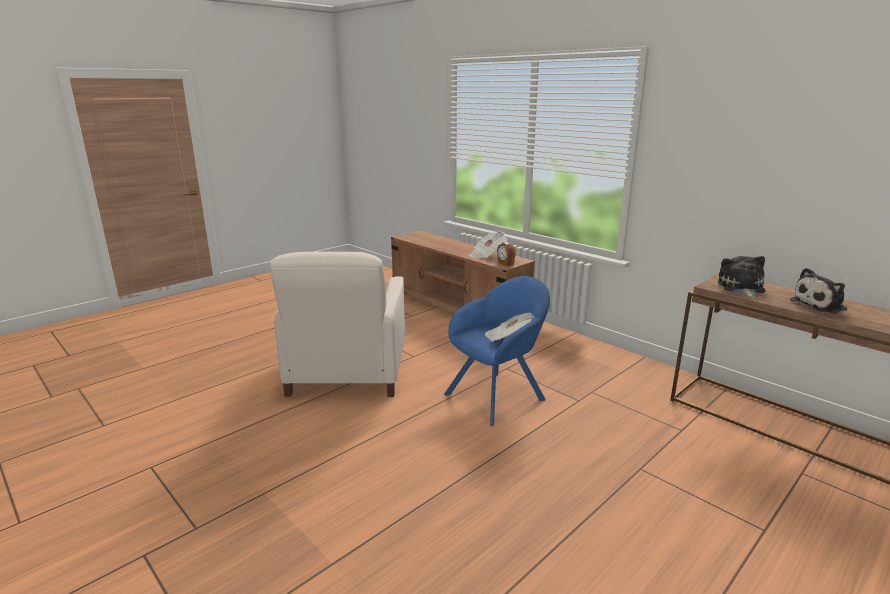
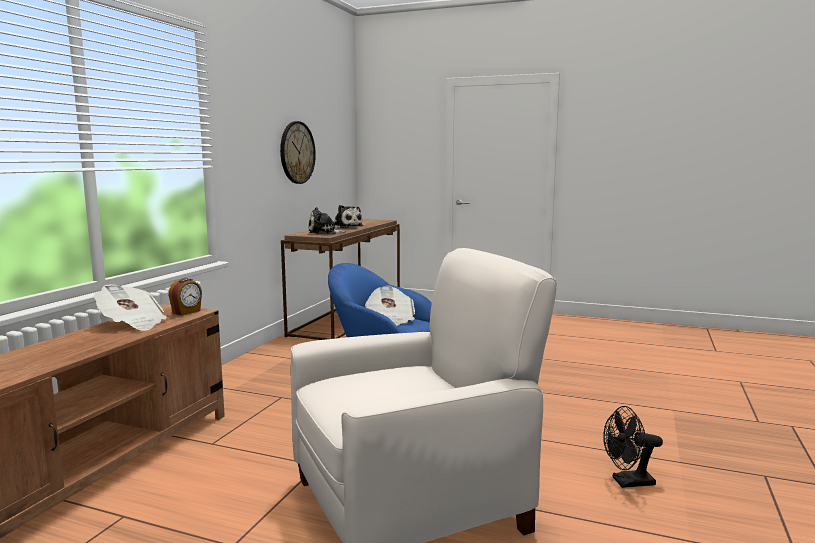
camera: 115 degrees left, 10 degrees down
none -> wall clock [280,121,316,184]
none -> black fan [603,406,663,488]

